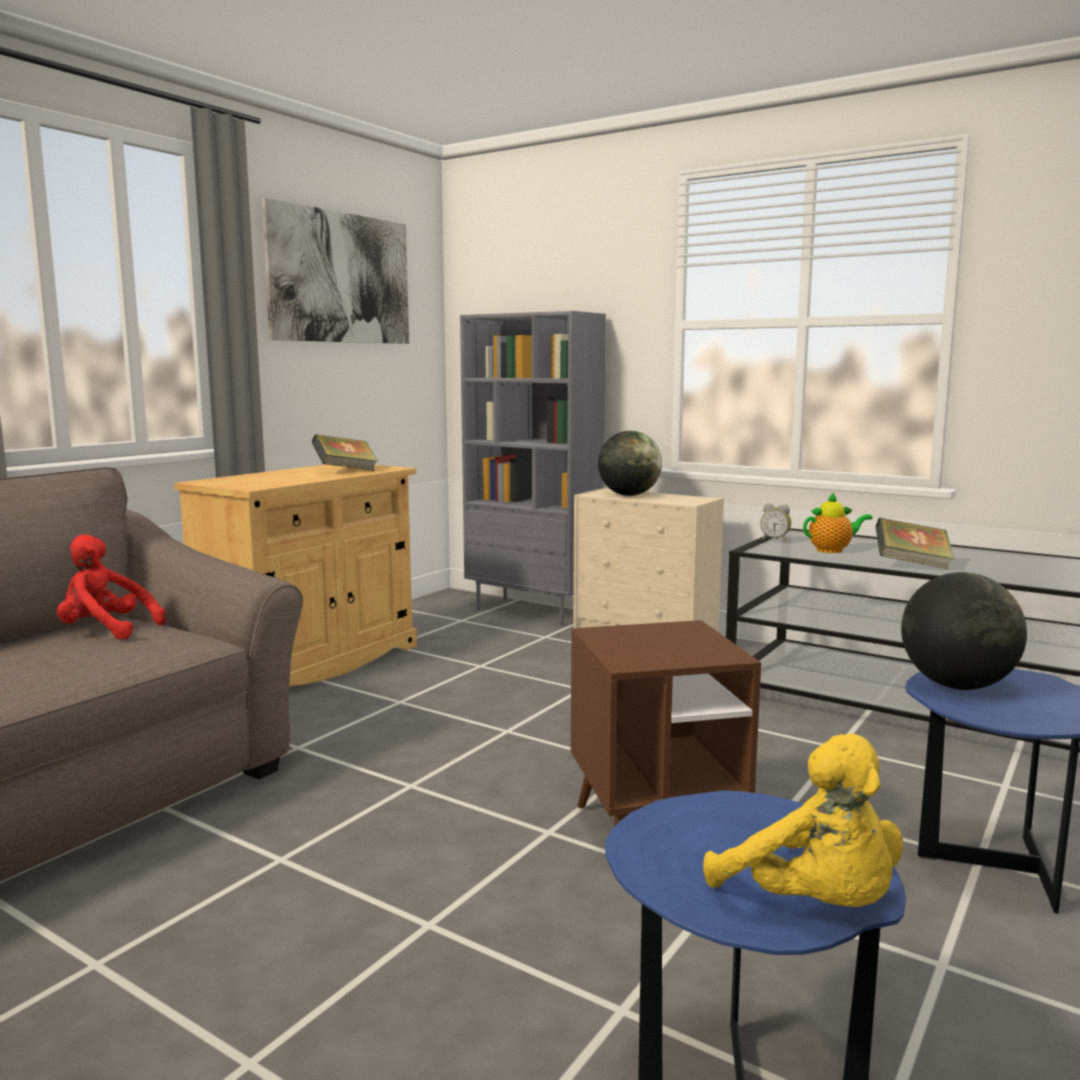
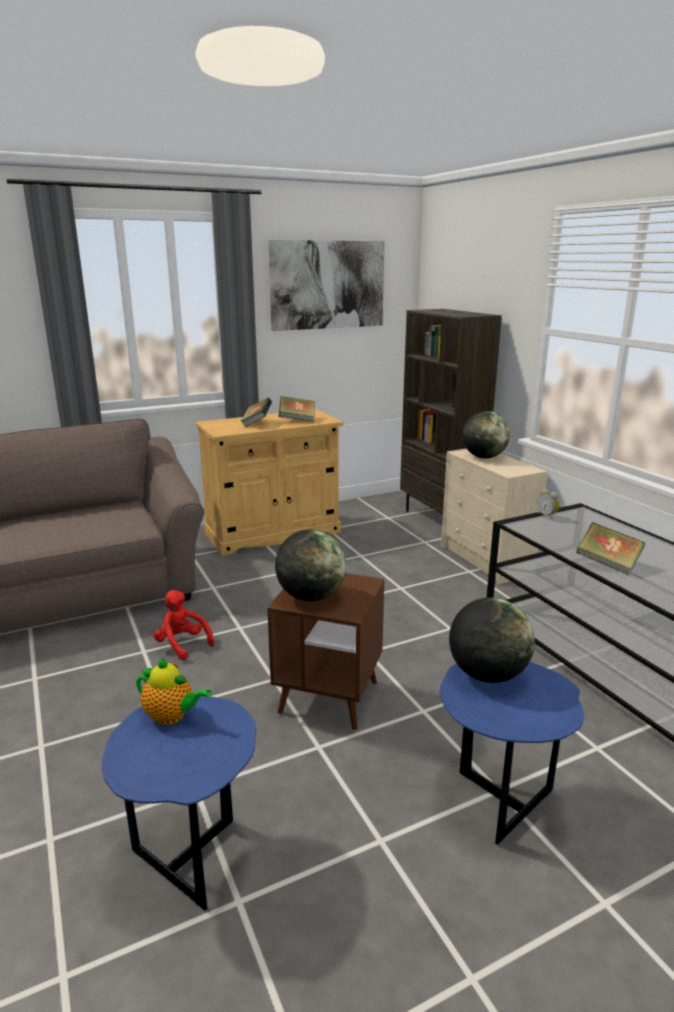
camera: 30 degrees right, 10 degrees up
red plush toy [57,534,166,640] -> red plush toy moved to [153,590,214,660]
grey bookcase [460,311,606,626] -> brown bookcase [400,309,502,514]
yellow plush toy [703,733,903,907] -> none
teapot [803,492,873,553] -> teapot moved to [136,658,211,725]
none -> book [241,398,272,427]
none -> globe [275,529,346,601]

